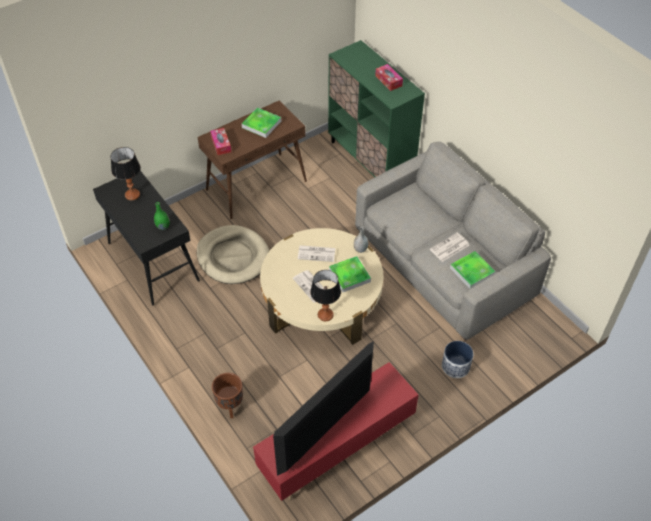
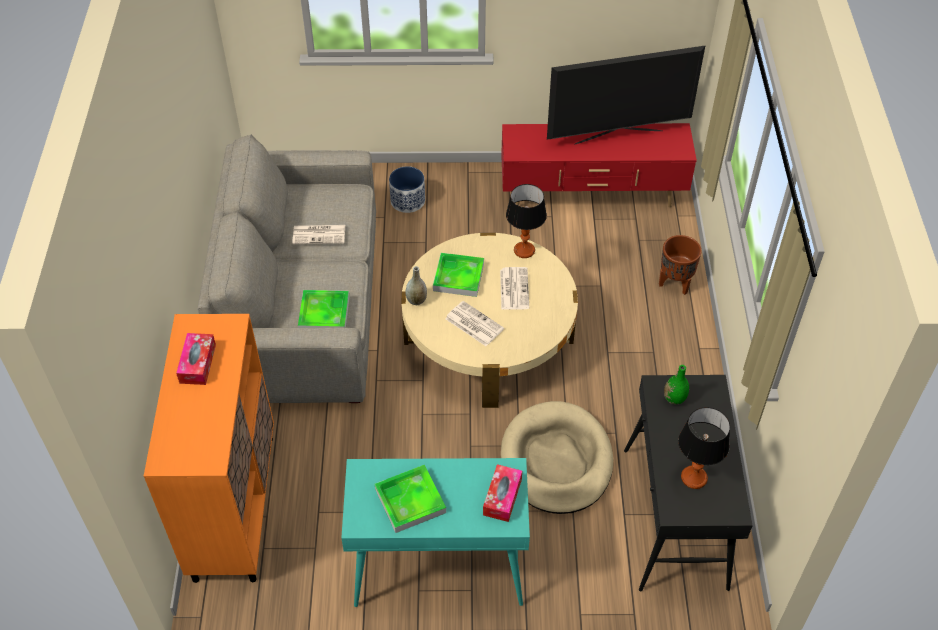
camera: 145 degrees left, 0 degrees up
brown console table [198,101,307,219] -> turquoise console table [341,458,530,607]
green cabinet [328,40,425,177] -> orange cabinet [144,314,274,583]
tray [450,251,496,289] -> tray moved to [298,290,349,328]

